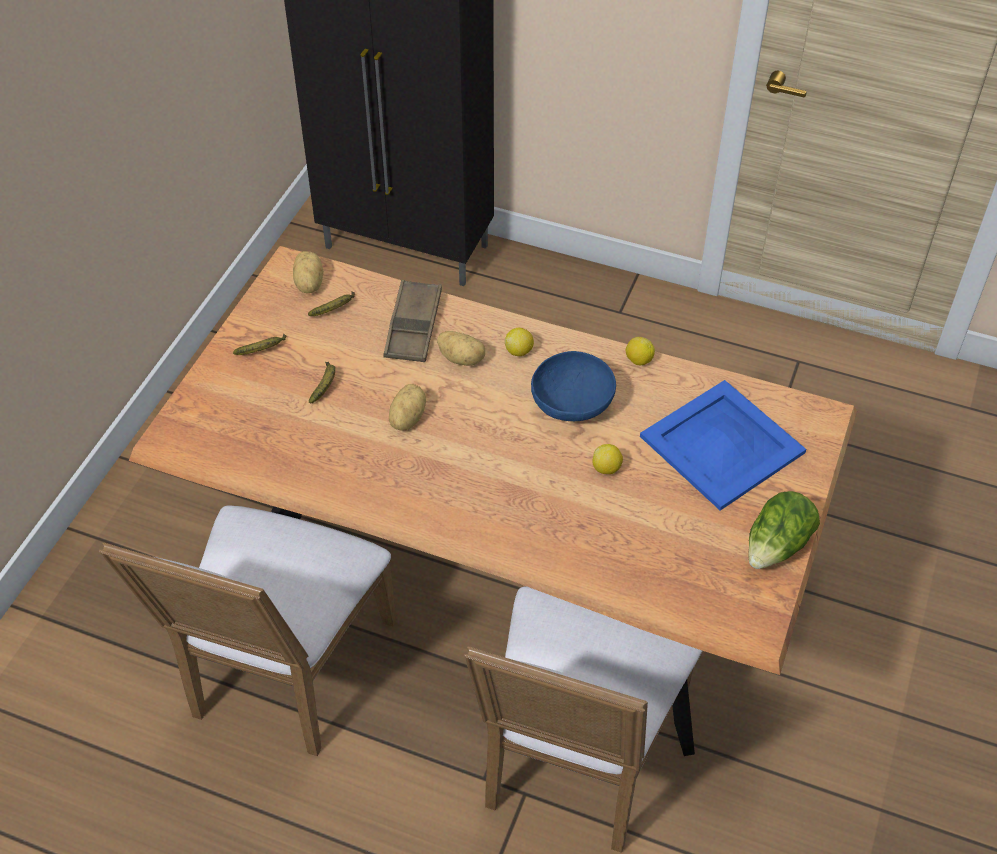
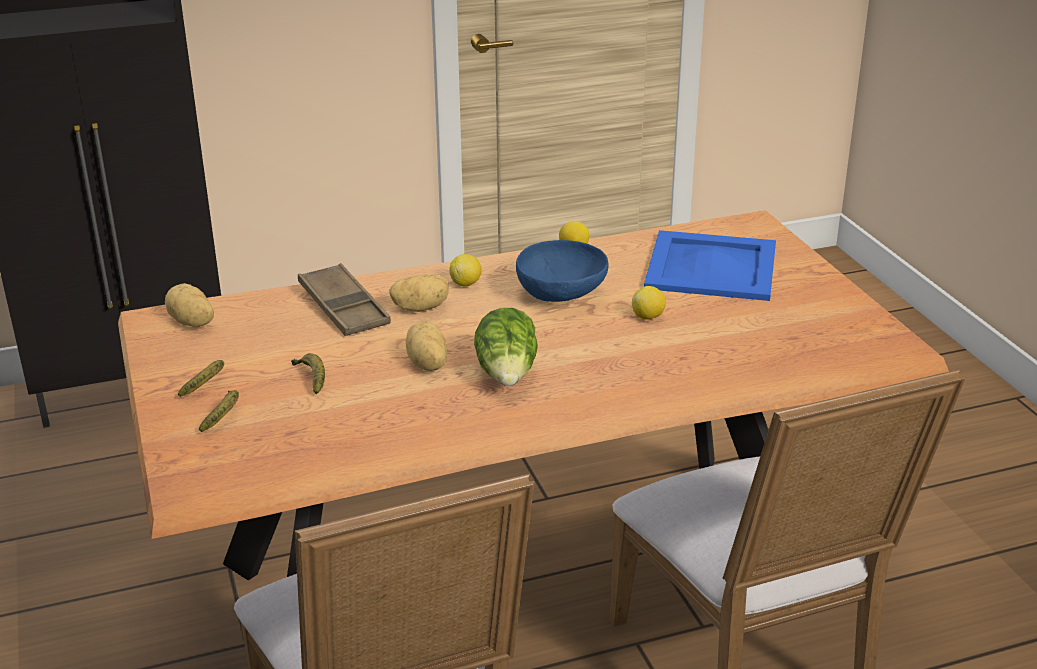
camera: 40 degrees left, 20 degrees down
banana [308,291,355,316] -> banana moved to [199,390,239,432]
lettuce [748,491,820,569] -> lettuce moved to [474,308,538,386]

